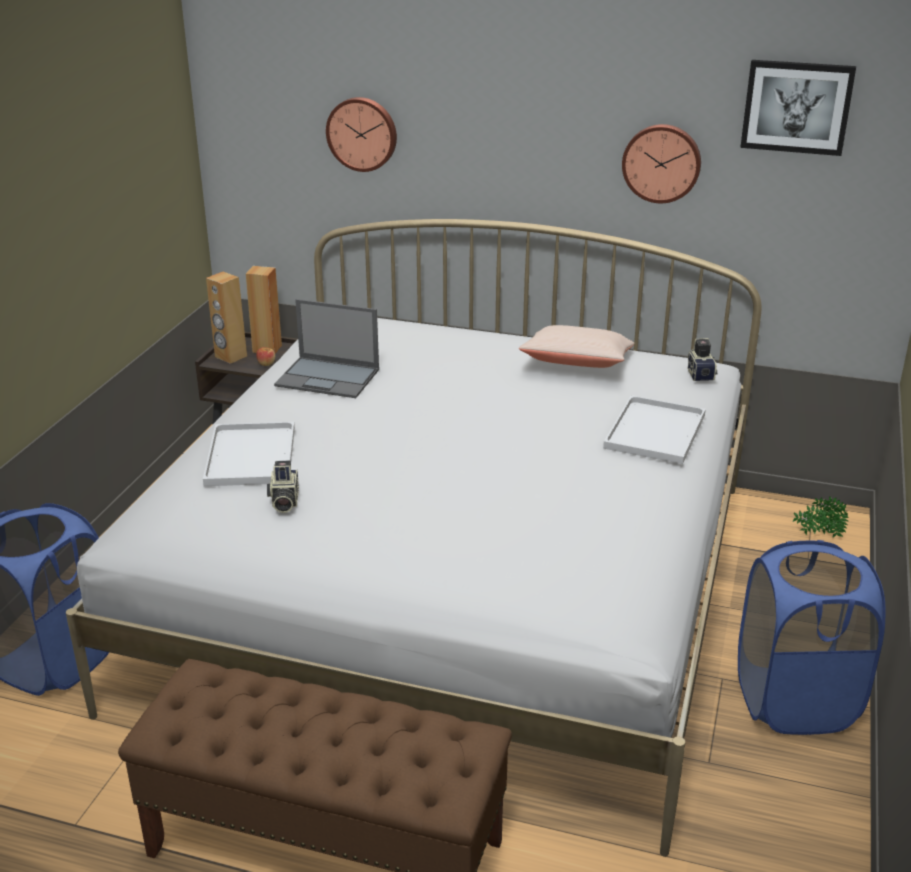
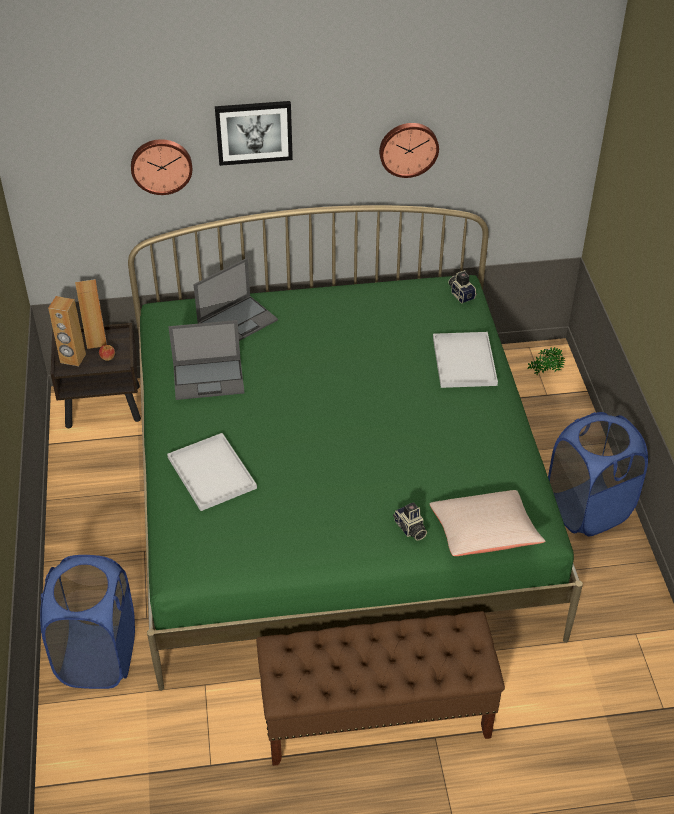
camera: 25 degrees left, 15 degrees up
white bed [66,219,761,857] -> green bed [128,205,583,691]
camera [267,460,299,513] -> camera moved to [393,502,427,541]
beige pillow [519,325,634,368] -> beige pillow moved to [430,490,545,556]
picture [740,60,856,156] -> picture moved to [215,101,293,166]
none -> laptop [193,258,278,341]

